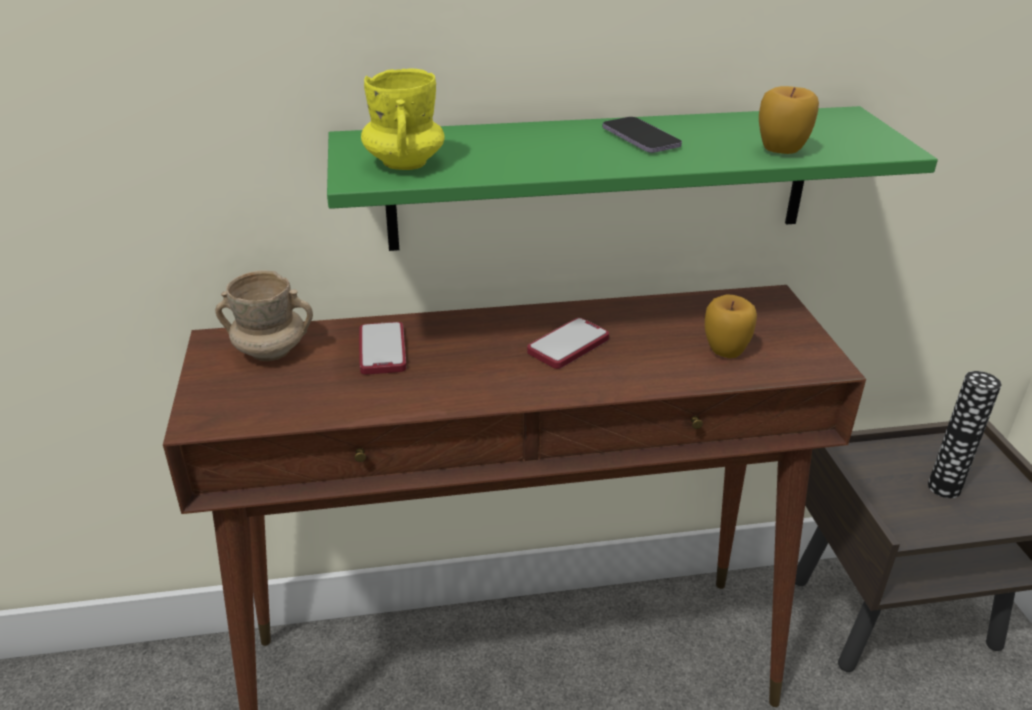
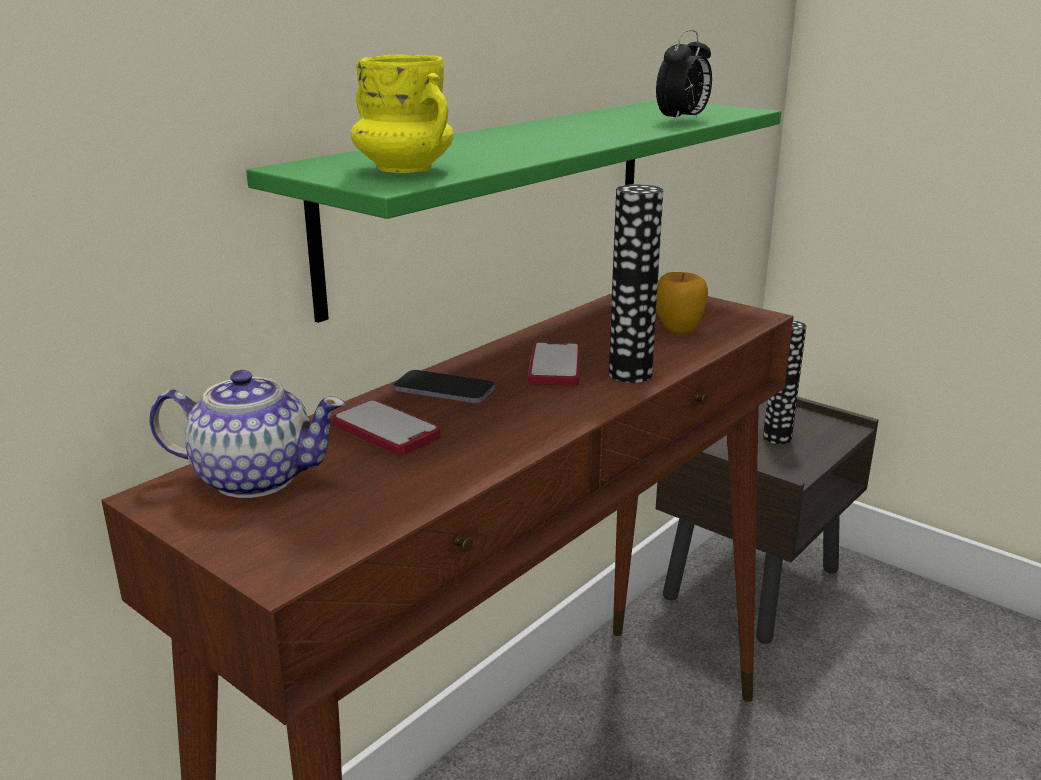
camera: 40 degrees left, 10 degrees down
beige mug [215,270,313,361] -> teapot [149,370,345,498]
phone [602,117,682,153] -> phone moved to [393,370,495,403]
apple [759,86,819,154] -> alarm clock [656,30,712,123]
none -> vase [609,184,663,383]

